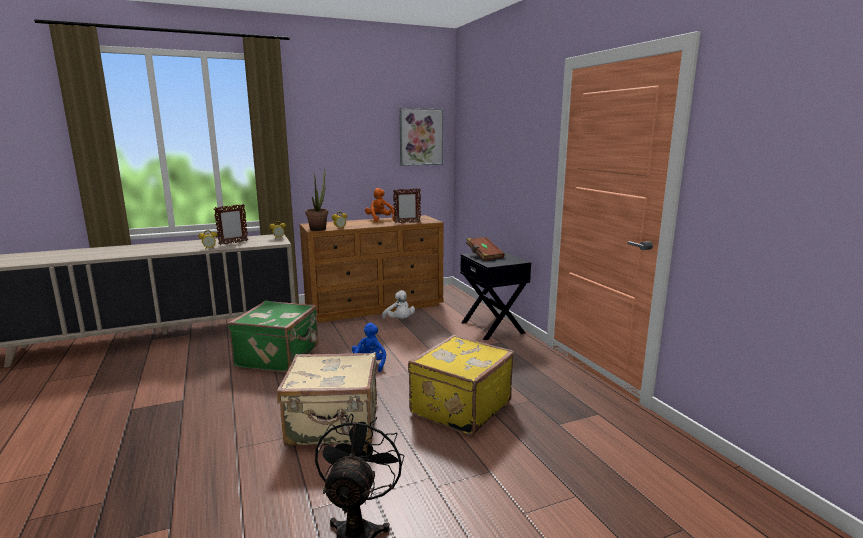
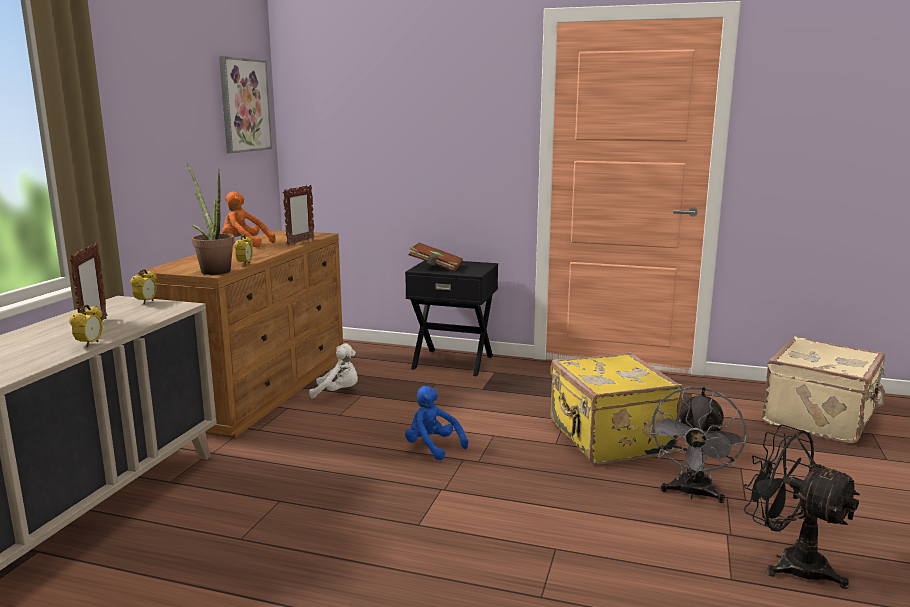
camera: 50 degrees left, 0 degrees up
green suitcase [228,301,319,373] -> none
beige suitcase [277,352,377,446] -> beige suitcase moved to [762,336,885,444]
none -> grey fan [649,387,746,503]

